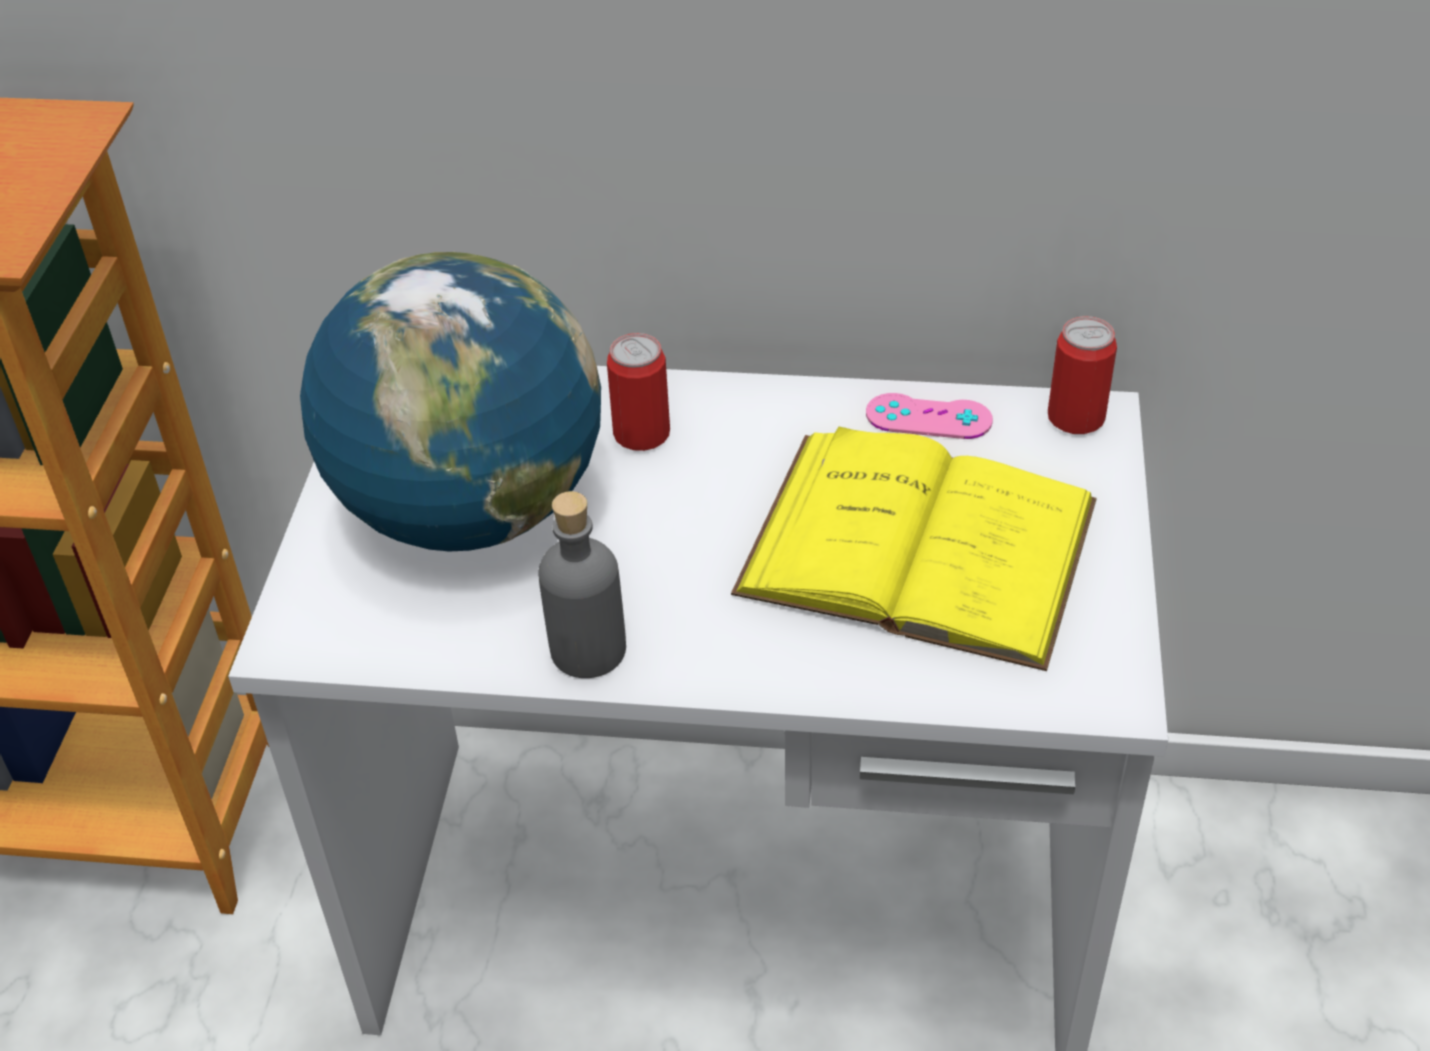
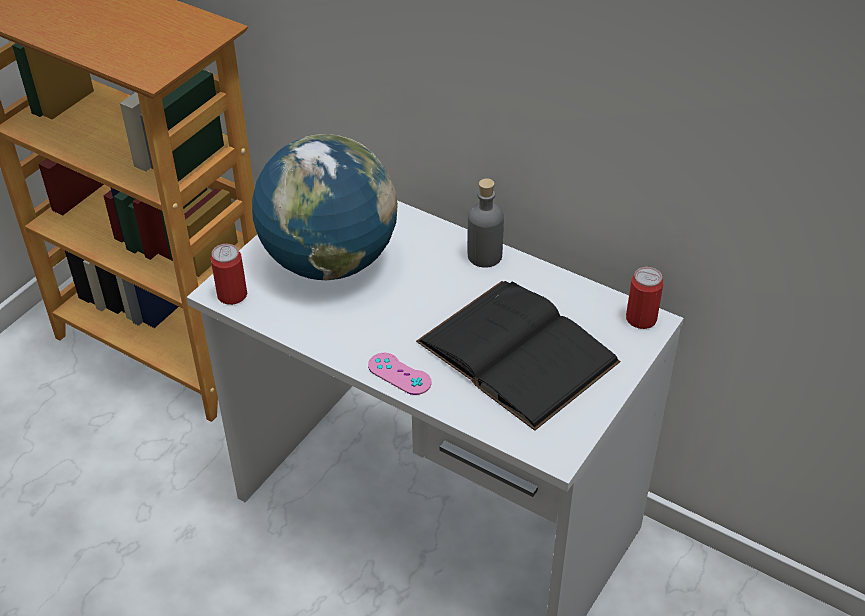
camera: 25 degrees right, 0 degrees up
grey bottle [538,491,626,678] -> grey bottle moved to [467,178,504,268]
can [607,333,670,451] -> can moved to [210,244,247,305]
yellow book [731,426,1097,671] -> black book [416,281,620,431]
pink game controller [866,393,993,439] -> pink game controller moved to [368,353,431,395]

